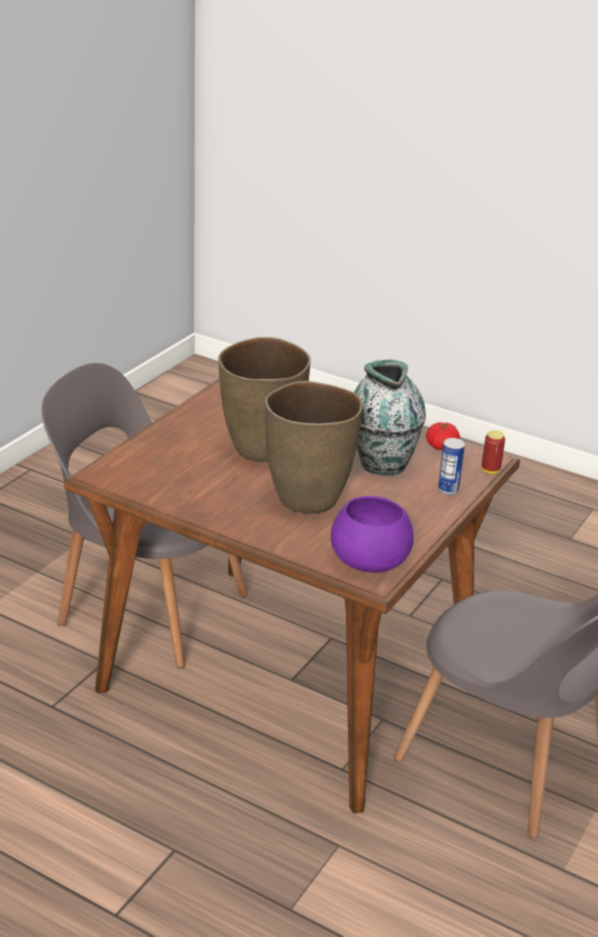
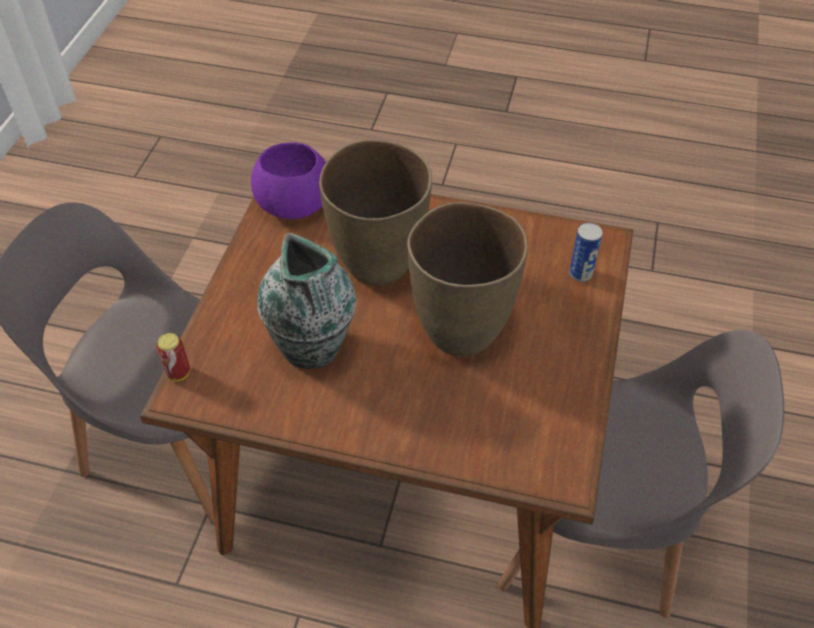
camera: 165 degrees right, 20 degrees up
tomato [426,422,460,450] -> none
can [438,438,465,495] -> can moved to [569,223,603,282]

